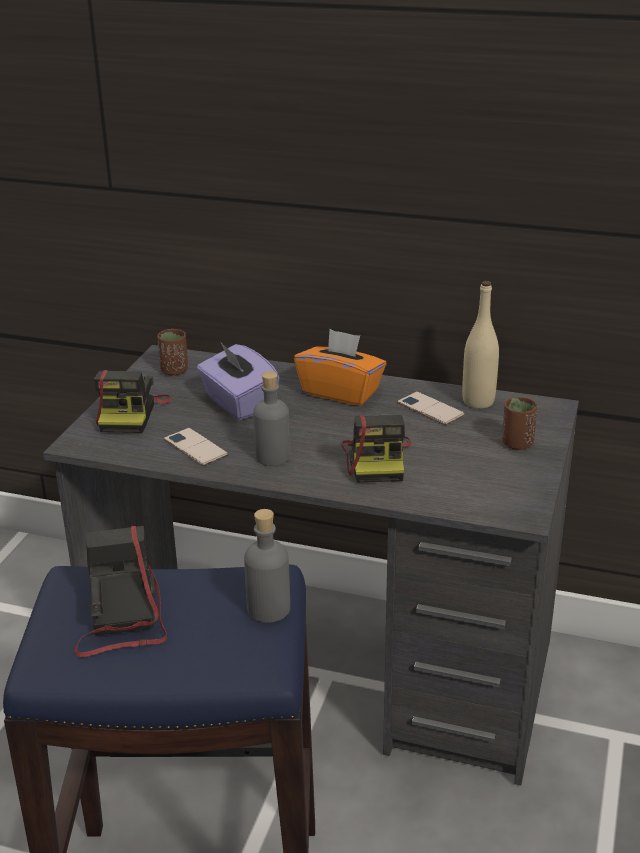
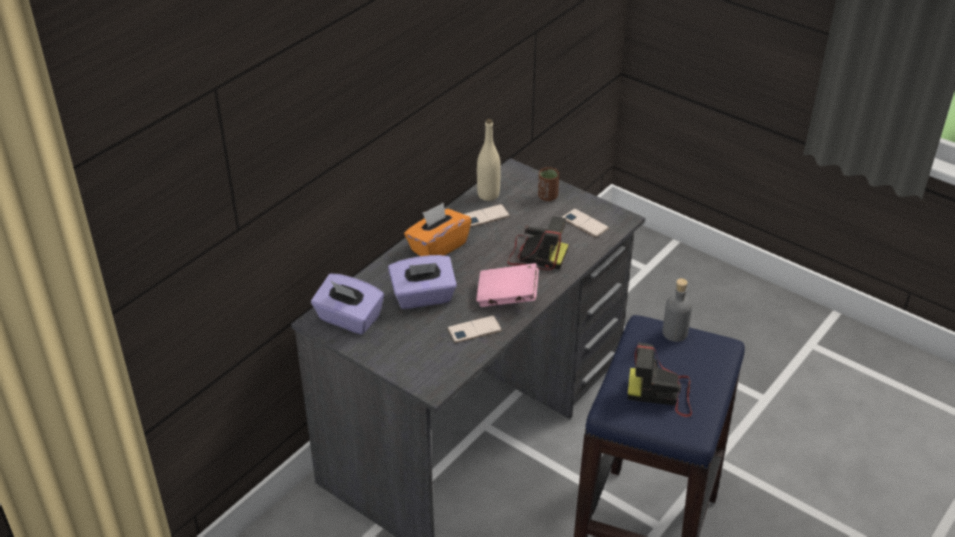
camera: 70 degrees left, 10 degrees up
camera [94,370,171,433] -> none
brown cup [157,329,188,376] -> purple tissue box [311,274,384,335]
grey bottle [253,371,290,466] -> pink book [476,263,539,307]
none -> phone [561,208,609,237]

